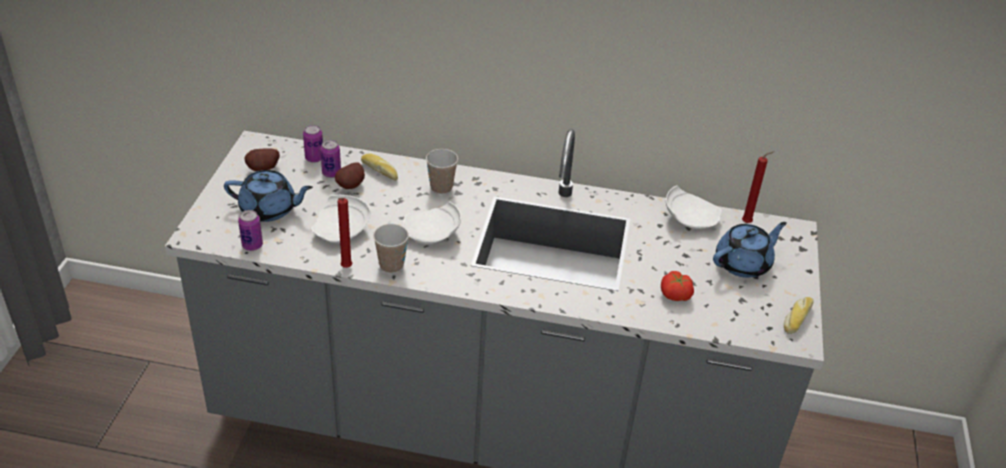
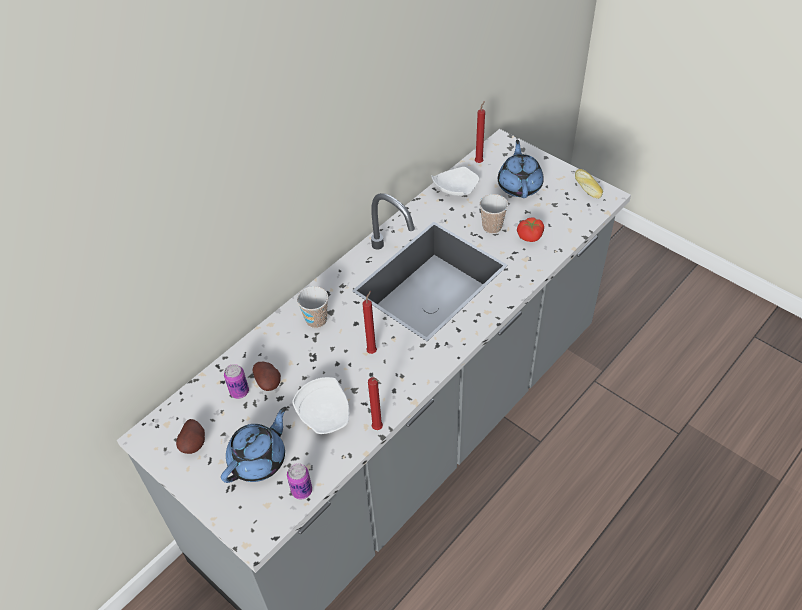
camera: 55 degrees left, 10 degrees up
can [303,125,323,163] -> none
bread [361,153,398,181] -> none
cup [373,224,409,273] -> cup moved to [479,194,508,234]
white plate [403,201,461,244] -> red candle [362,290,377,354]

